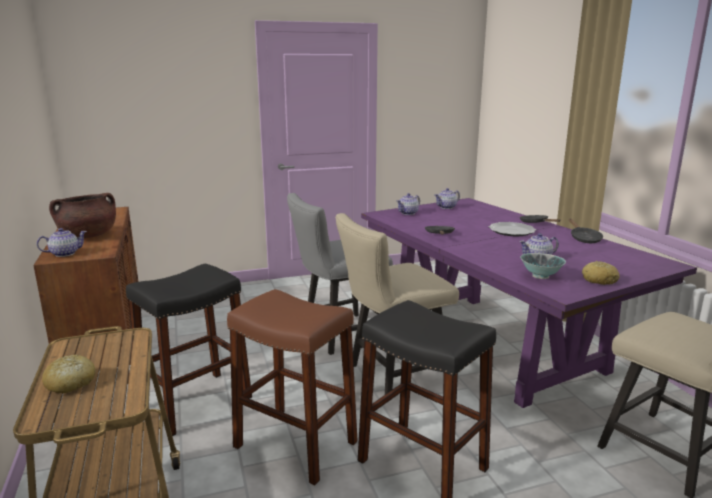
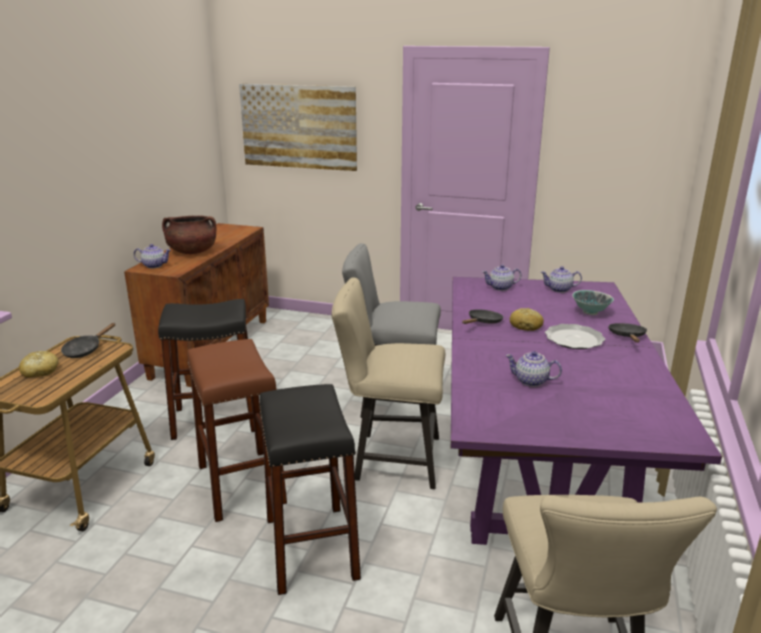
camera: 35 degrees right, 5 degrees up
bowl [520,253,566,279] -> bowl moved to [572,290,614,315]
black frying pan [569,219,603,243] -> black frying pan moved to [61,323,115,358]
bread [582,261,619,285] -> bread moved to [510,308,544,331]
none -> picture [239,84,357,171]

